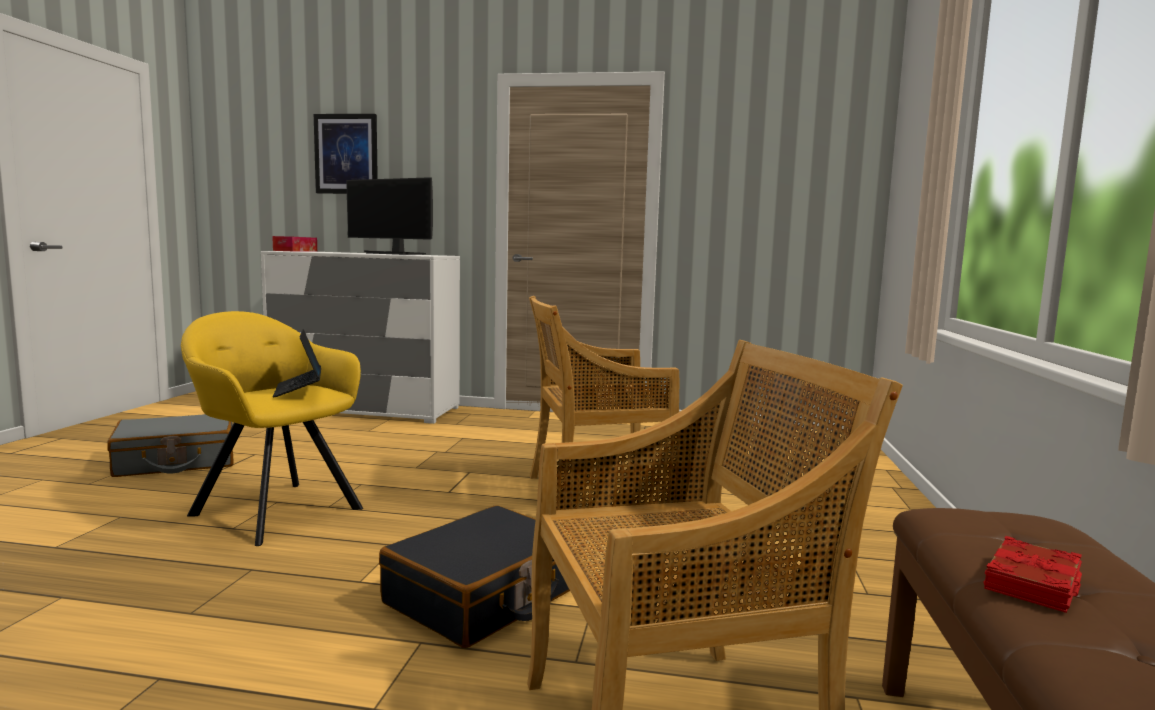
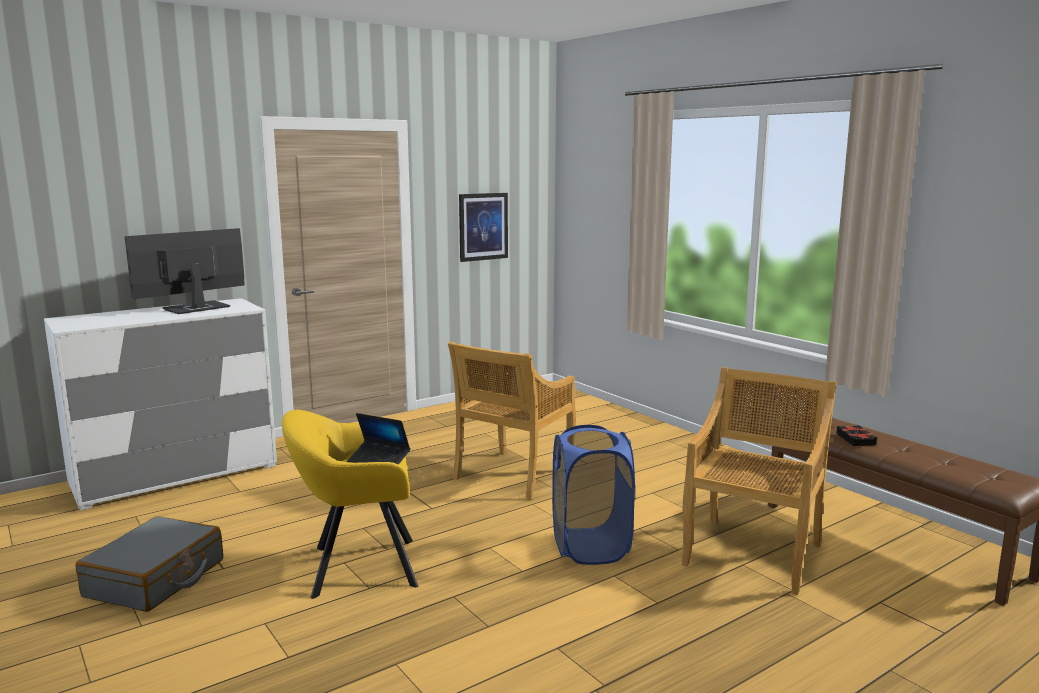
camera: 45 degrees left, 5 degrees up
tissue box [272,236,317,252] -> none
picture [314,114,378,194] -> picture moved to [459,193,508,262]
monitor [346,177,433,255] -> monitor turned 150 degrees clockwise [125,228,244,314]
black suitcase [379,505,580,648] -> blue laundry basket [552,425,635,565]
red book [983,536,1082,613] -> black book [836,425,877,446]

